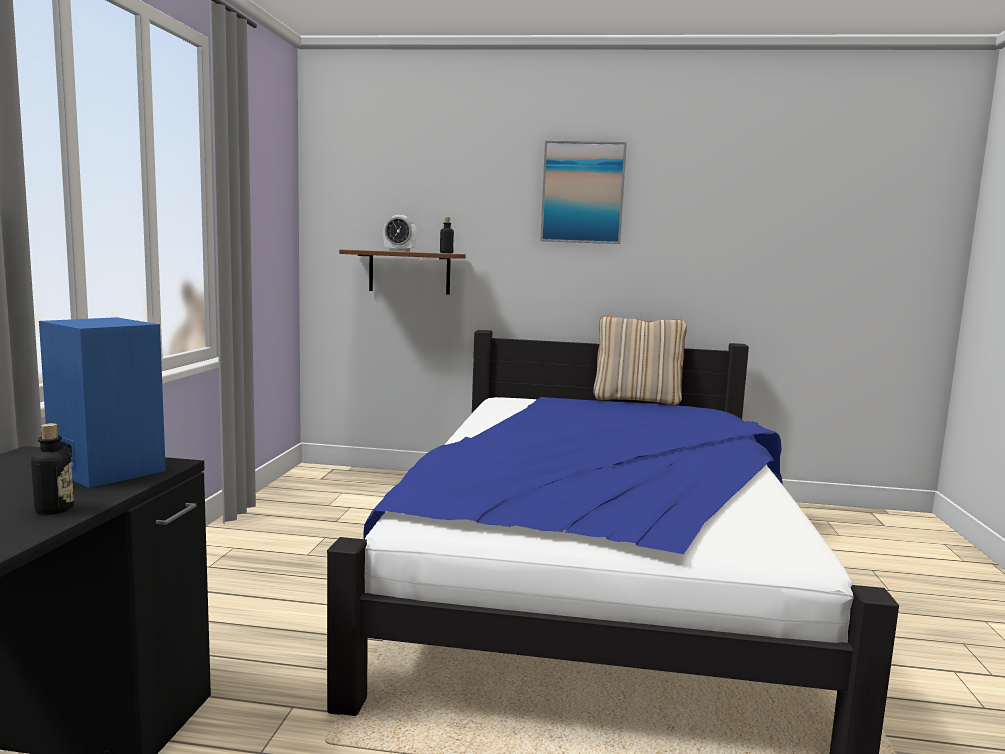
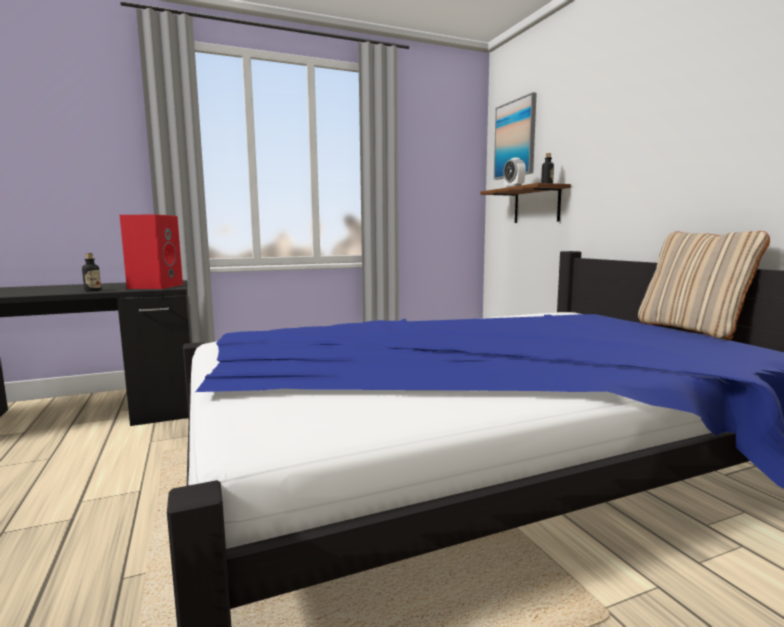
camera: 60 degrees right, 0 degrees up
blue speaker [39,317,166,488] -> red speaker [120,214,183,289]
picture [540,141,627,244] -> picture moved to [494,92,537,180]

